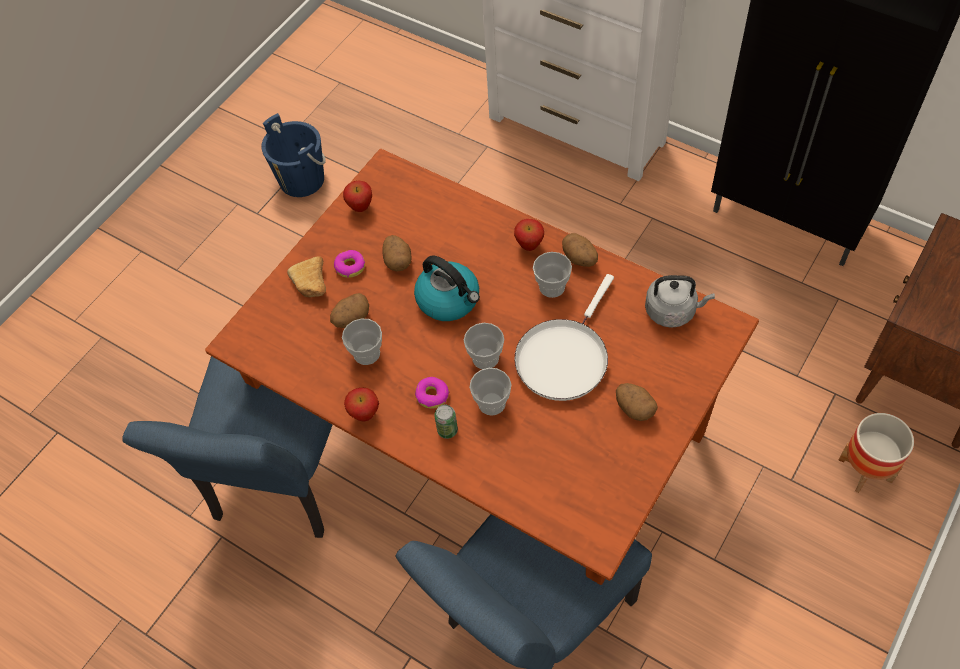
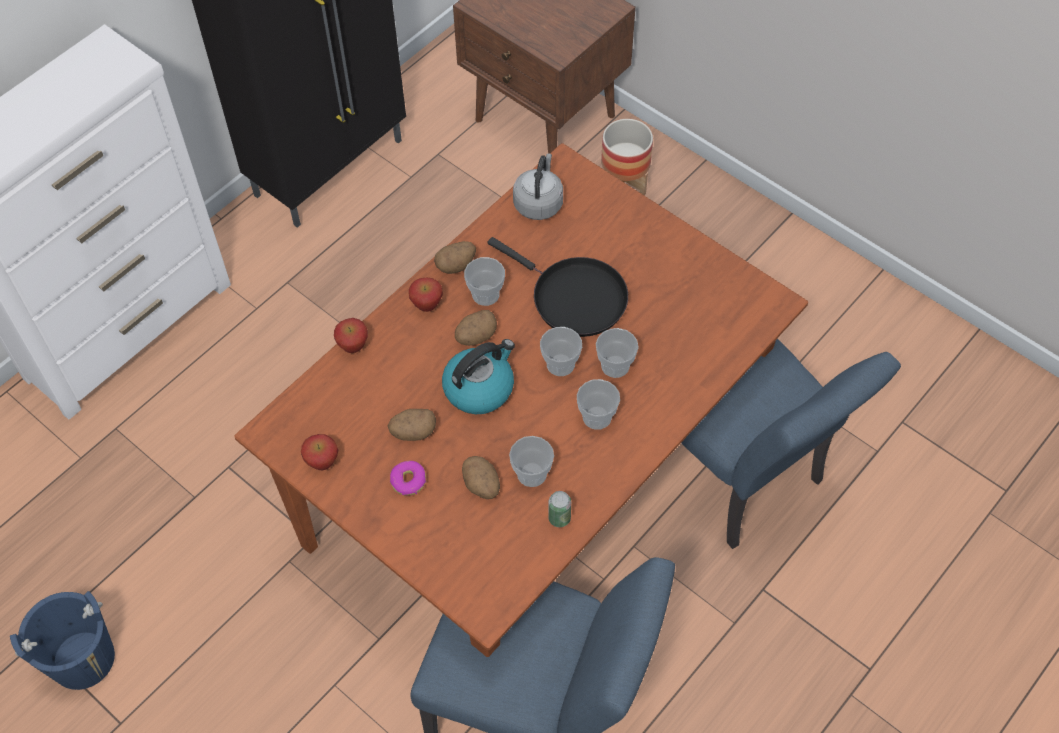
camera: 85 degrees left, 0 degrees up
bread [287,256,326,298] -> none
apple [344,387,379,422] -> apple moved to [334,318,368,353]
donut [415,377,450,409] -> cup [577,379,620,430]
can [434,405,458,439] -> can moved to [548,491,571,527]
white frying pan [514,274,614,401] -> black frying pan [488,237,628,337]
potato [616,383,658,421] -> potato moved to [455,310,497,346]

